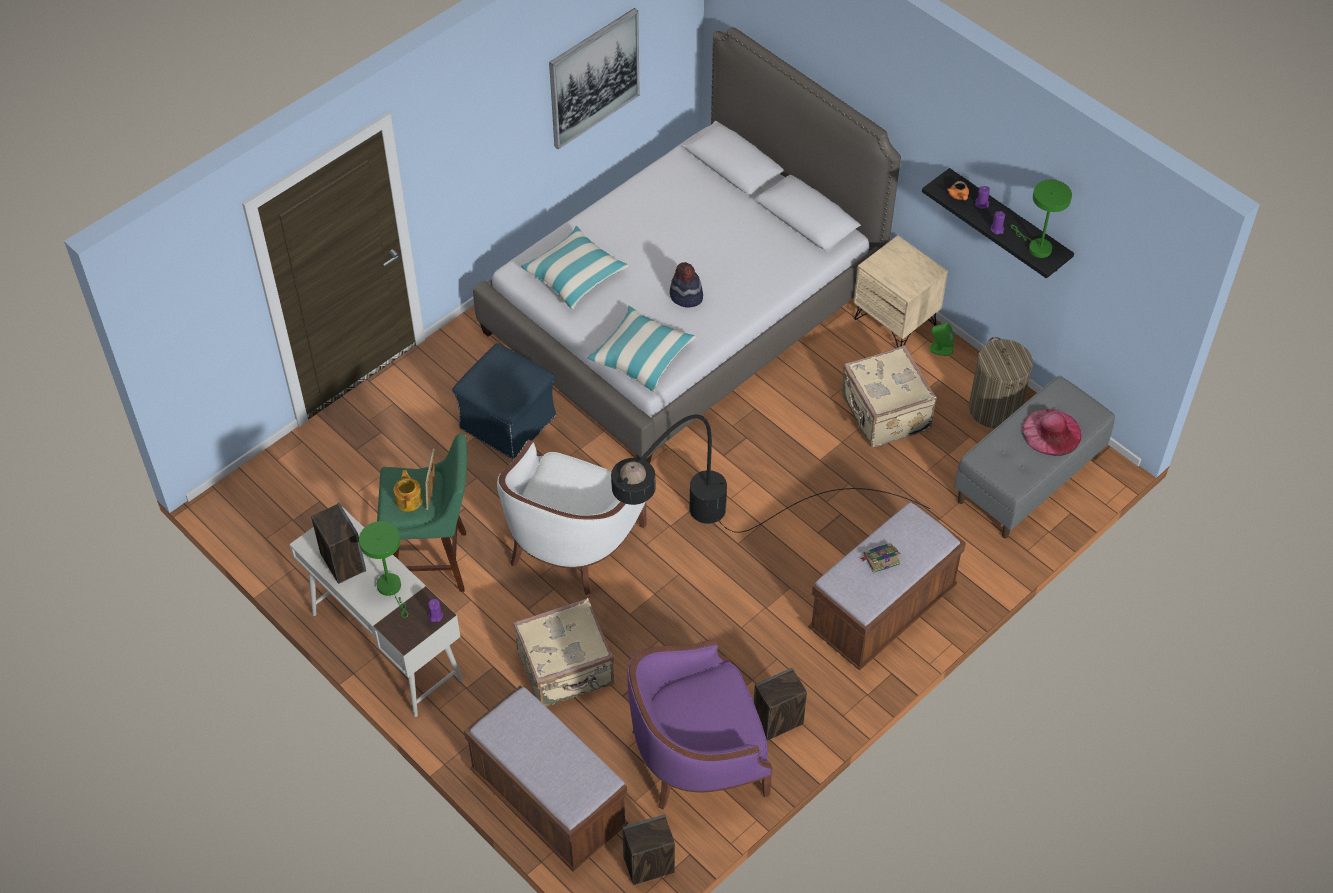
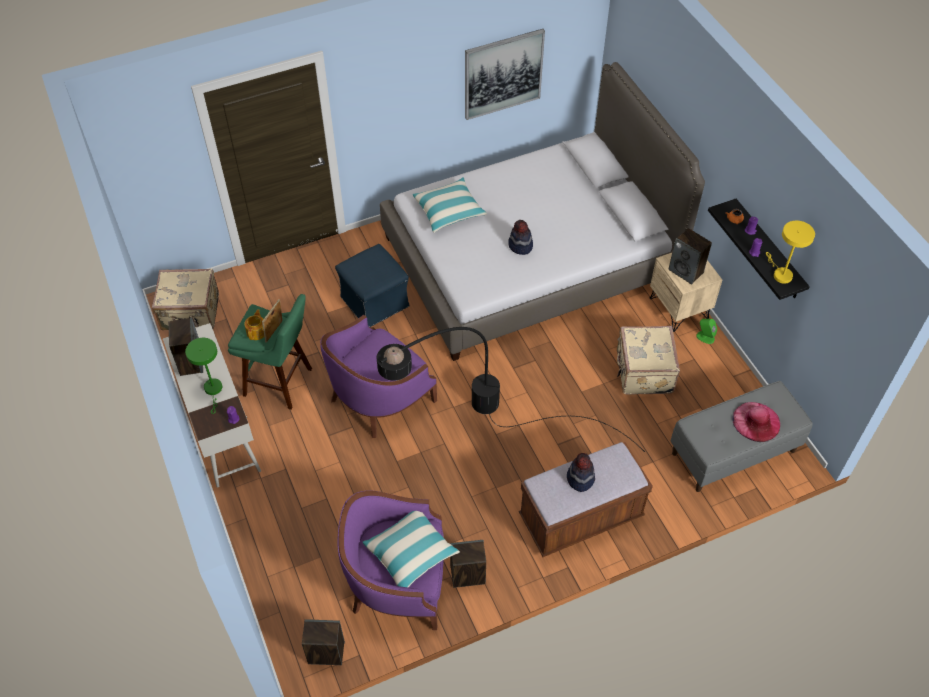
camera: 20 degrees right, 0 degrees up
brown bench [464,685,628,871] -> none
white armchair [497,440,646,595] -> purple armchair [320,315,437,438]
beige suitcase [513,598,614,707] -> beige suitcase moved to [152,269,219,330]
pillow [588,306,696,392] -> pillow moved to [363,511,460,588]
book [860,543,901,573] -> hat [567,453,595,492]
laundry basket [969,337,1033,429] -> none
green table lamp [1010,180,1072,258] -> yellow table lamp [766,221,815,284]
none -> speaker [668,228,712,284]

